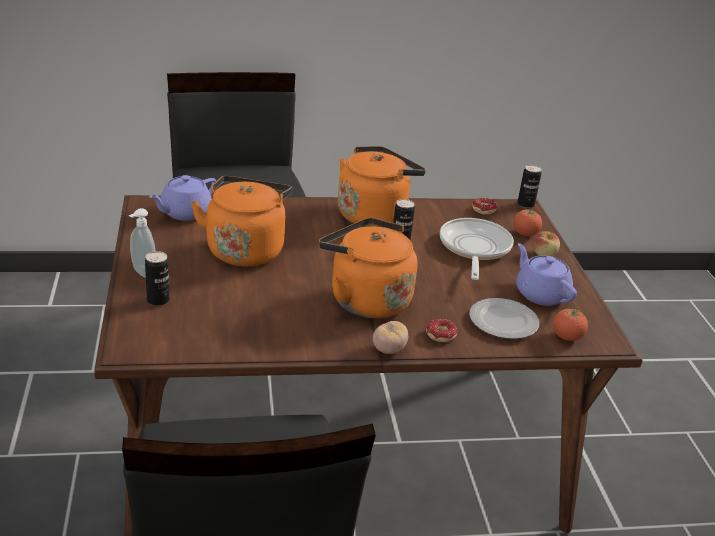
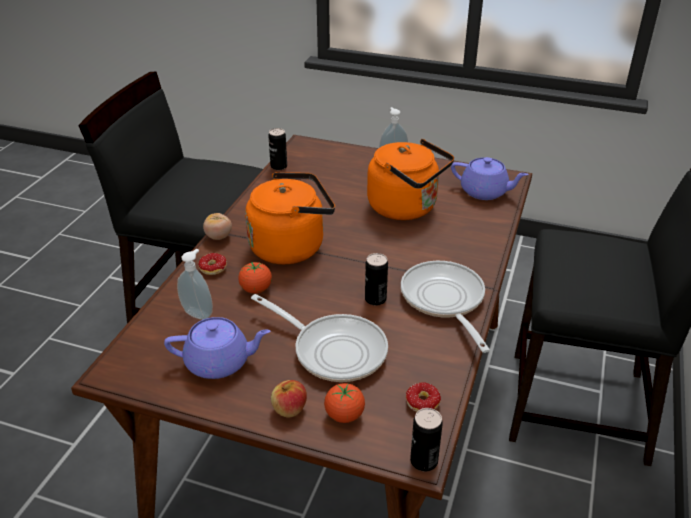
camera: 120 degrees right, 5 degrees up
can [145,251,169,306] -> can moved to [268,128,287,170]
purple teapot [149,175,216,221] -> purple teapot turned 135 degrees clockwise [451,157,529,200]
orange kettle [338,146,426,227] -> frying pan [401,261,490,353]
plate [469,298,539,339] -> soap dispenser [177,249,213,320]
tomato [553,308,588,341] -> tomato moved to [238,262,272,293]

